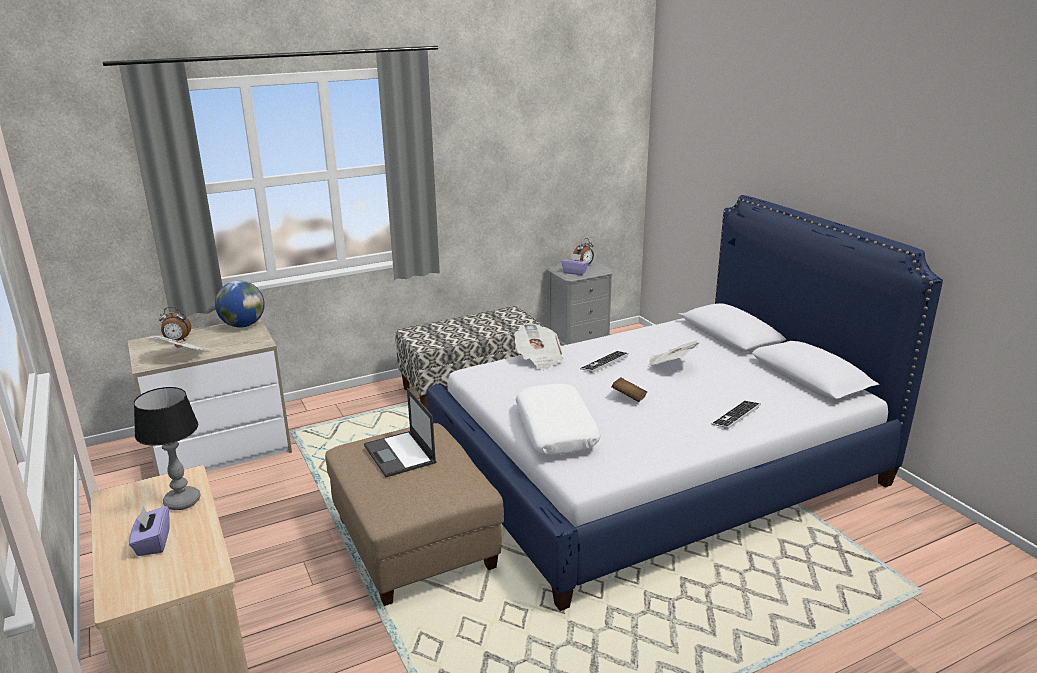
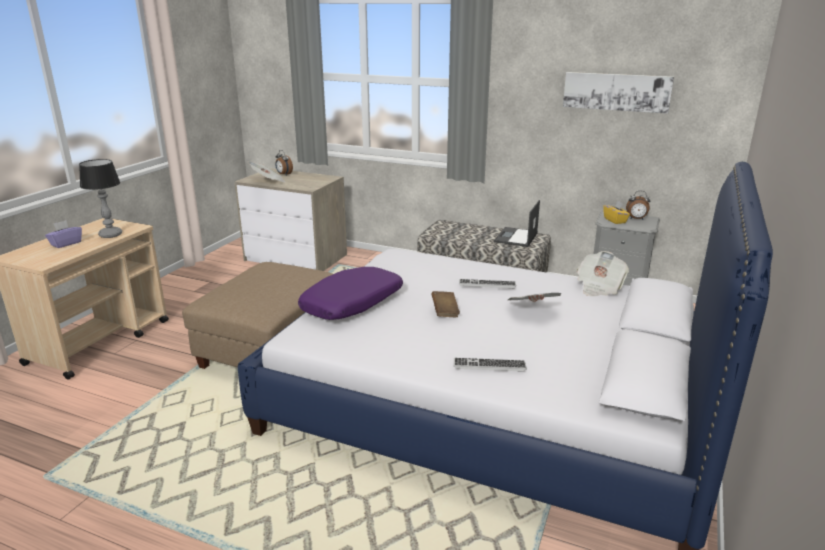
camera: 50 degrees right, 0 degrees up
globe [215,281,265,328] -> none
laptop [364,388,436,477] -> laptop moved to [494,200,540,247]
newspaper [514,323,563,370] -> newspaper moved to [577,251,629,296]
white pillow [516,384,601,455] -> purple pillow [298,267,403,320]
purple tissue box [561,253,589,275] -> yellow tissue box [603,200,630,224]
none -> picture [563,72,674,114]

